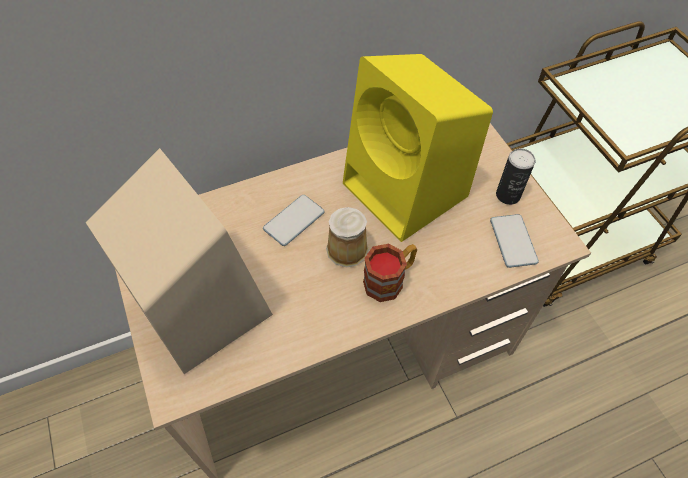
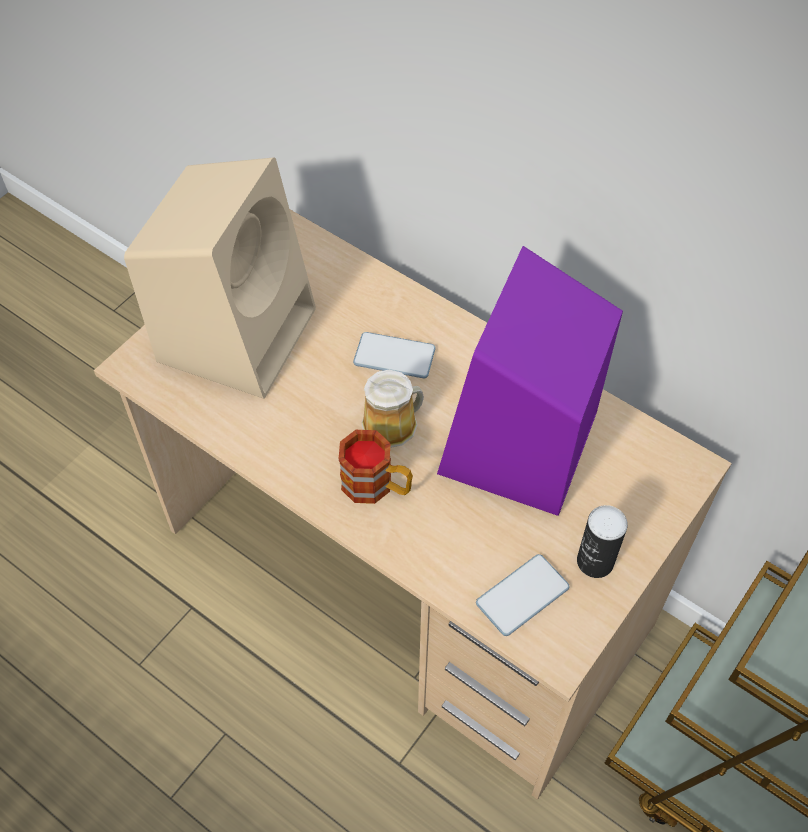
camera: 60 degrees right, 0 degrees up
yellow speaker [343,54,493,242] -> purple speaker [437,246,623,516]

